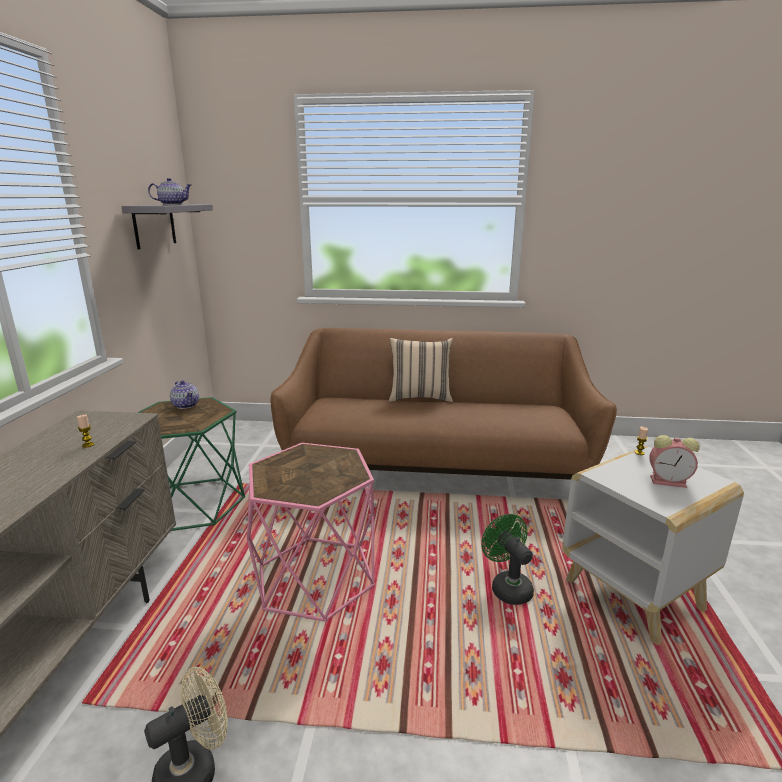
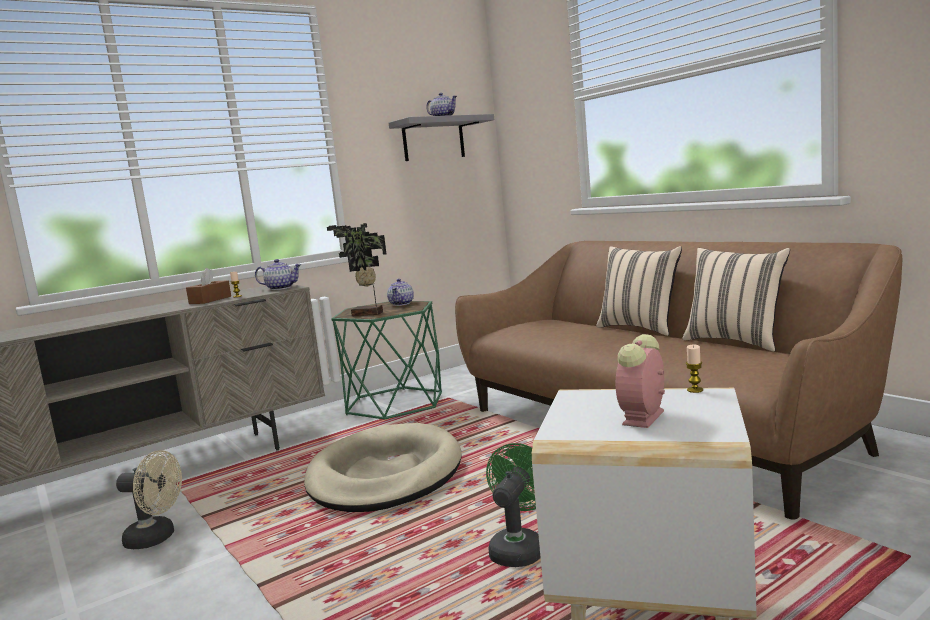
camera: 50 degrees right, 10 degrees down
pink side table [247,443,375,622] -> beige dog bed [304,423,462,512]
alarm clock [649,435,700,488] -> alarm clock turned 60 degrees clockwise [616,334,665,428]
none -> brown tissue box [186,268,231,304]
none -> teapot [255,259,302,290]
none -> potted plant [327,223,386,316]
none -> beige pillow [682,248,790,352]

